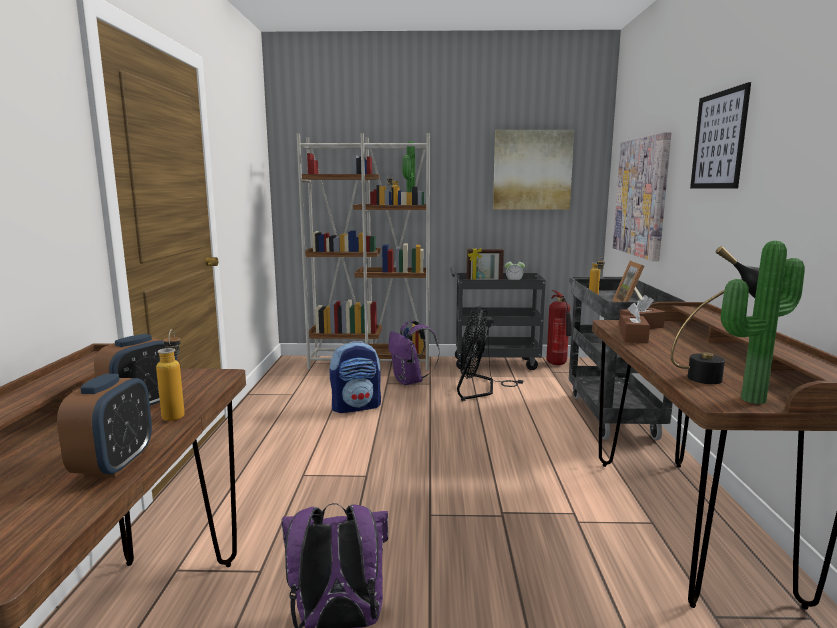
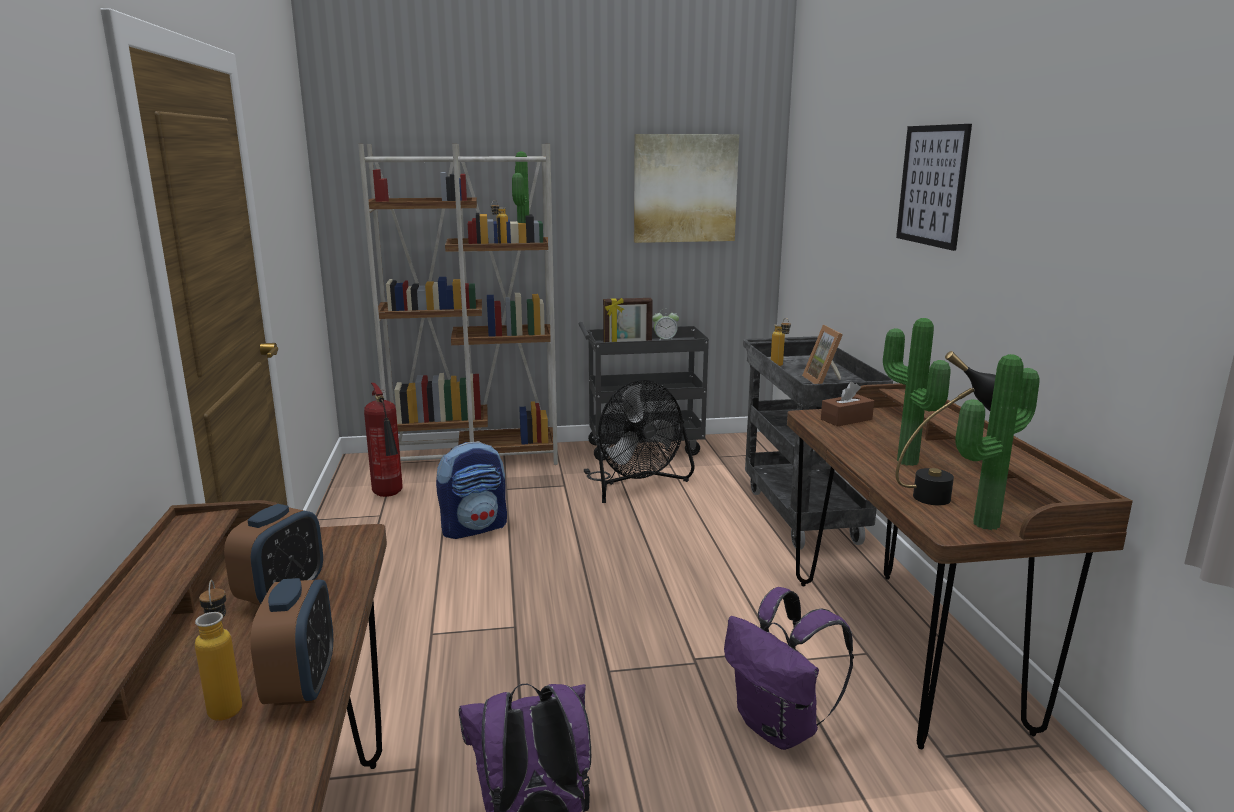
camera: 10 degrees left, 5 degrees up
bottle [156,329,185,421] -> bottle moved to [195,580,242,721]
purple backpack [388,320,440,385] -> purple backpack moved to [724,587,854,750]
black fan [457,305,524,401] -> black fan turned 120 degrees counterclockwise [584,380,695,503]
fire extinguisher [547,290,572,365] -> fire extinguisher moved to [364,383,403,497]
picture [613,132,671,261] -> none
brown tissue box [620,303,650,343] -> none
none -> potted plant [883,318,950,466]

